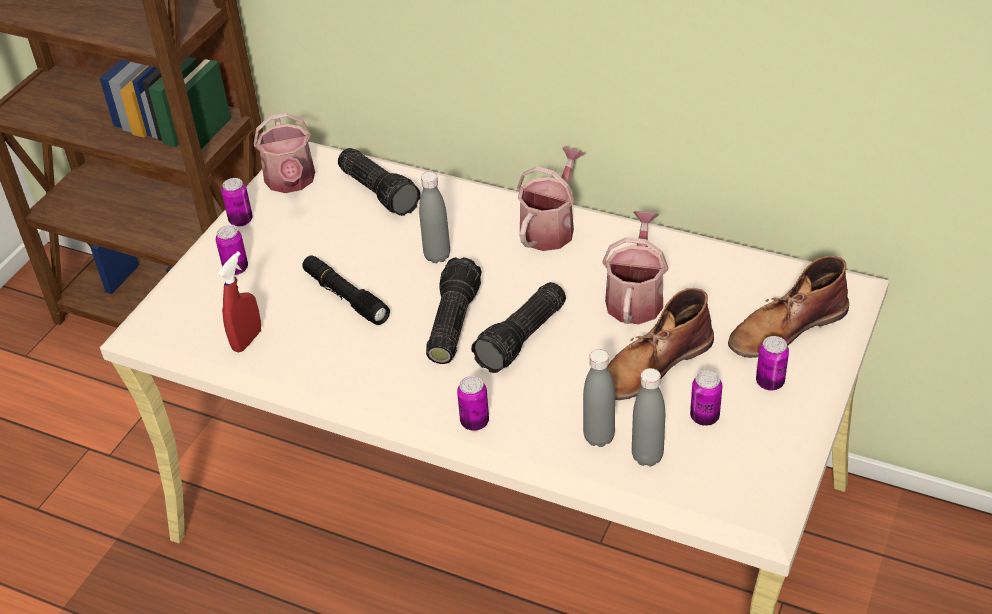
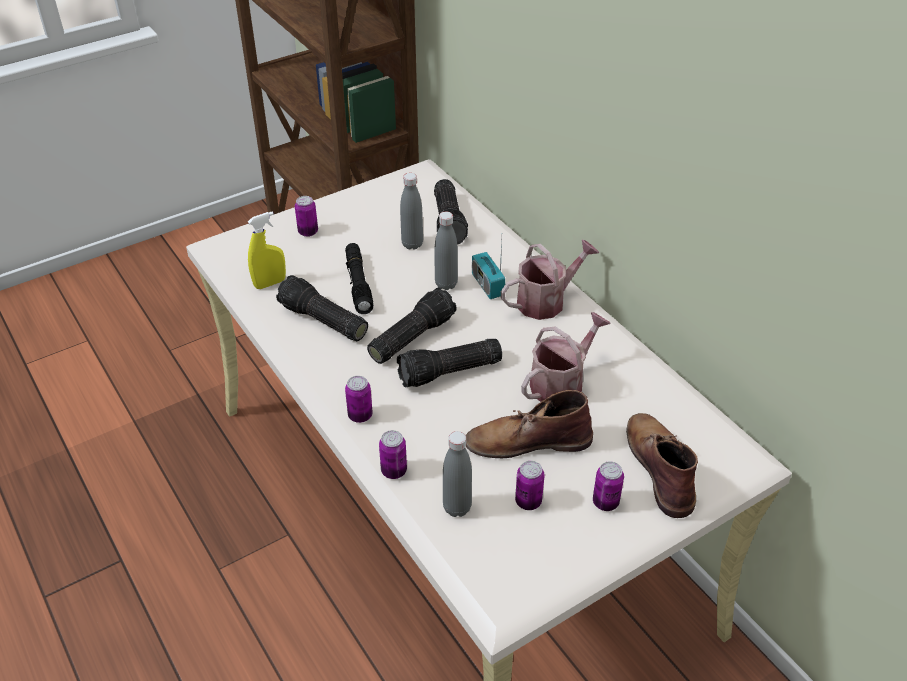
camera: 30 degrees right, 0 degrees up
red spray bottle [218,251,261,352] -> yellow spray bottle [248,211,286,289]
can [221,178,253,226] -> can moved to [379,430,407,479]
watering can [254,113,315,193] -> none
grey bottle [583,349,615,447] -> grey bottle moved to [400,173,423,250]
brown boot [728,256,849,358] -> brown boot turned 75 degrees clockwise [626,413,698,518]
none -> flashlight [276,275,368,341]
none -> radio [472,241,505,299]

